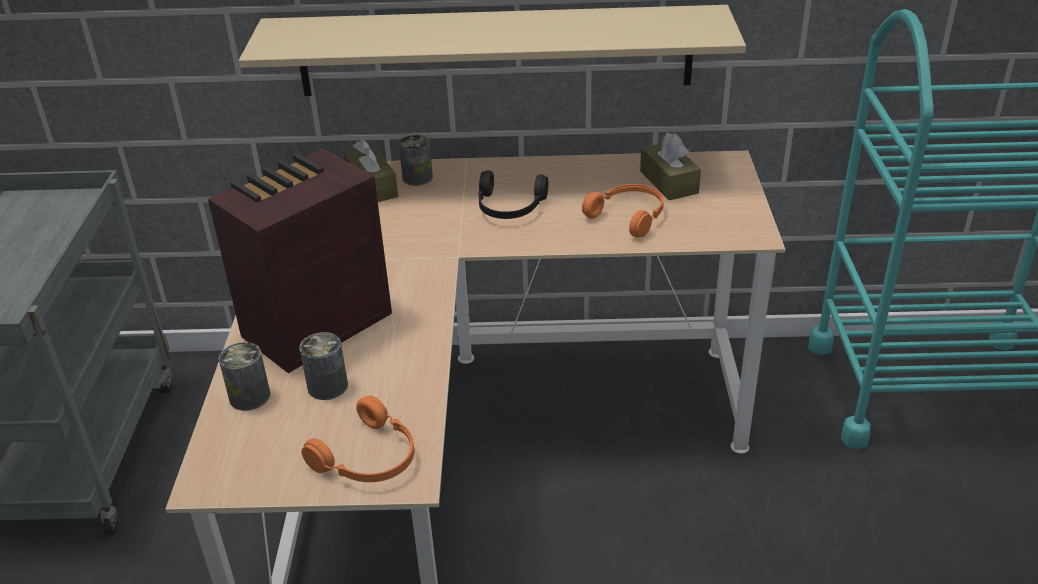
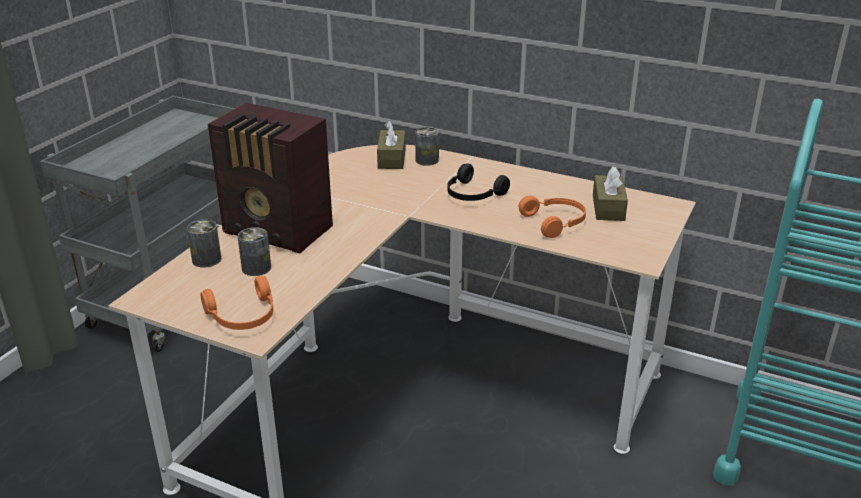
camera: 25 degrees right, 5 degrees down
radio [208,149,392,373] -> radio turned 135 degrees counterclockwise [208,103,333,253]
beige shelf [239,5,746,96] -> none

